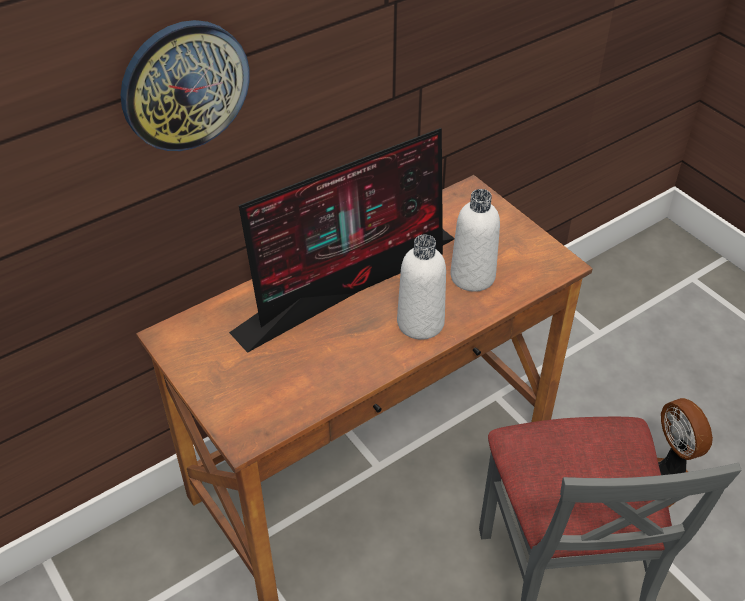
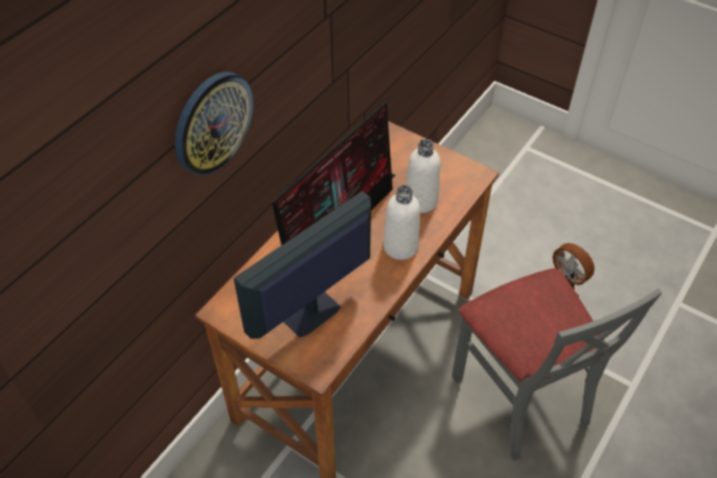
camera: 20 degrees left, 5 degrees up
none -> monitor [234,191,371,339]

